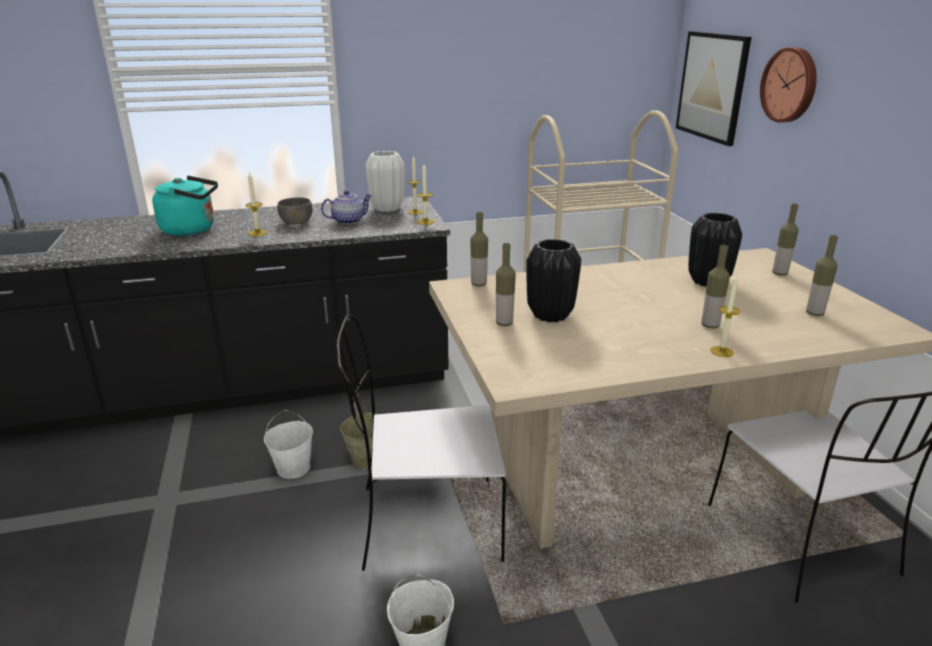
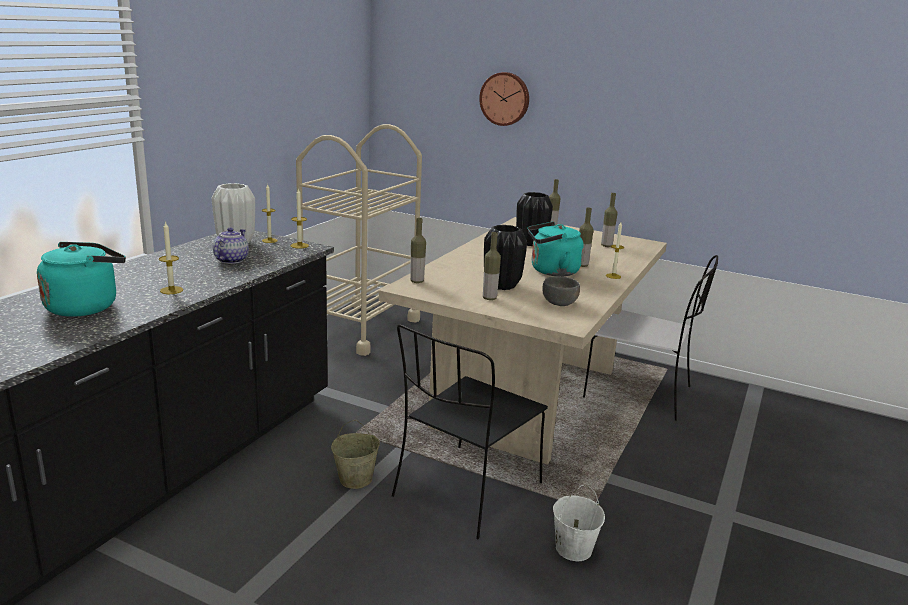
camera: 50 degrees left, 5 degrees down
white bucket [264,410,313,479] -> none
grey bowl [277,197,312,225] -> grey bowl moved to [542,276,580,306]
white chair [336,315,506,571] -> black chair [392,324,548,540]
picture [676,31,752,146] -> none
none -> turquoise kettle [527,222,584,276]

